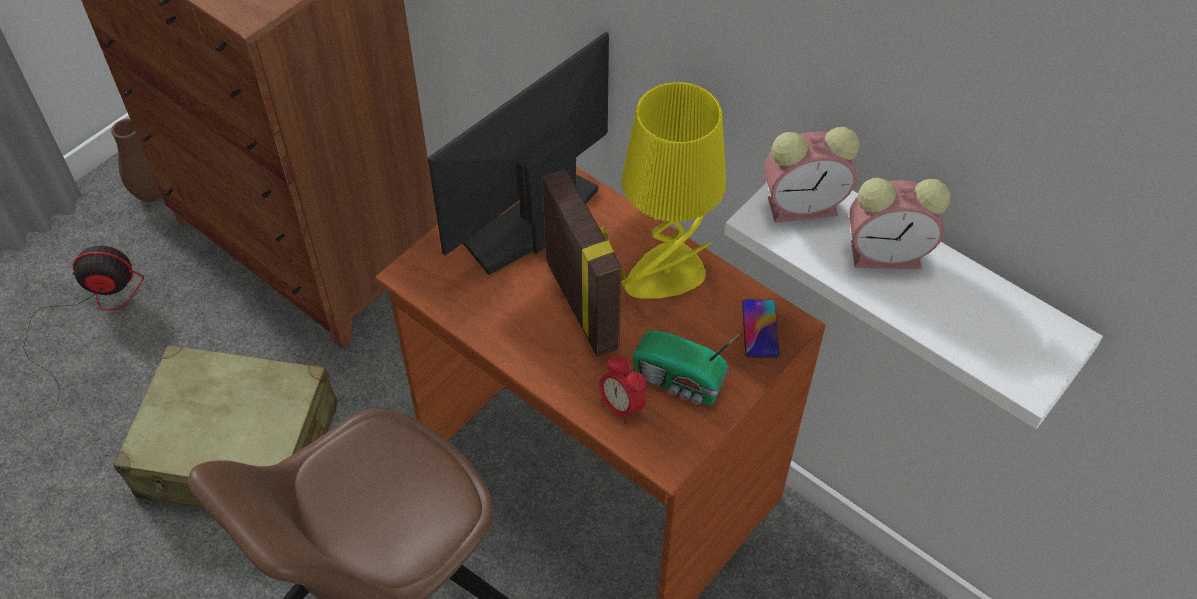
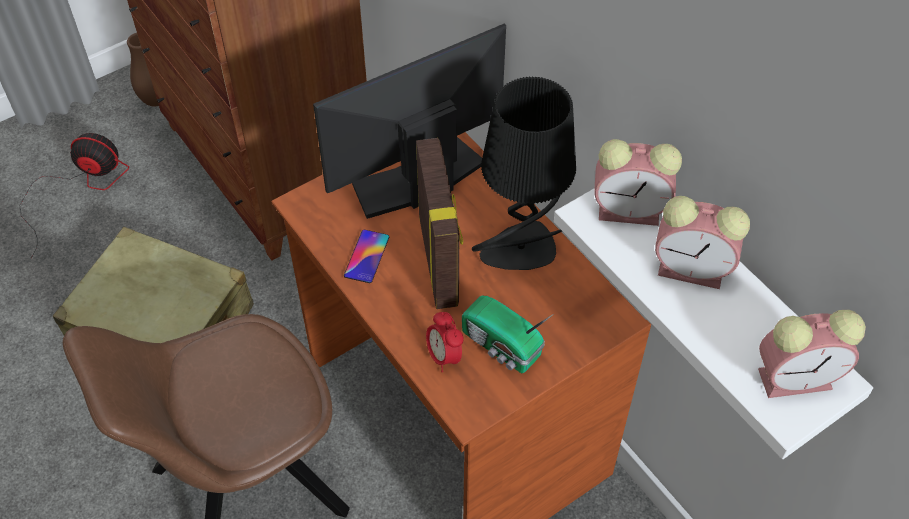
camera: 15 degrees right, 0 degrees up
yellow table lamp [621,82,726,299] -> black table lamp [472,76,576,270]
phone [742,300,779,358] -> phone moved to [344,230,389,283]
none -> alarm clock [758,310,866,398]

